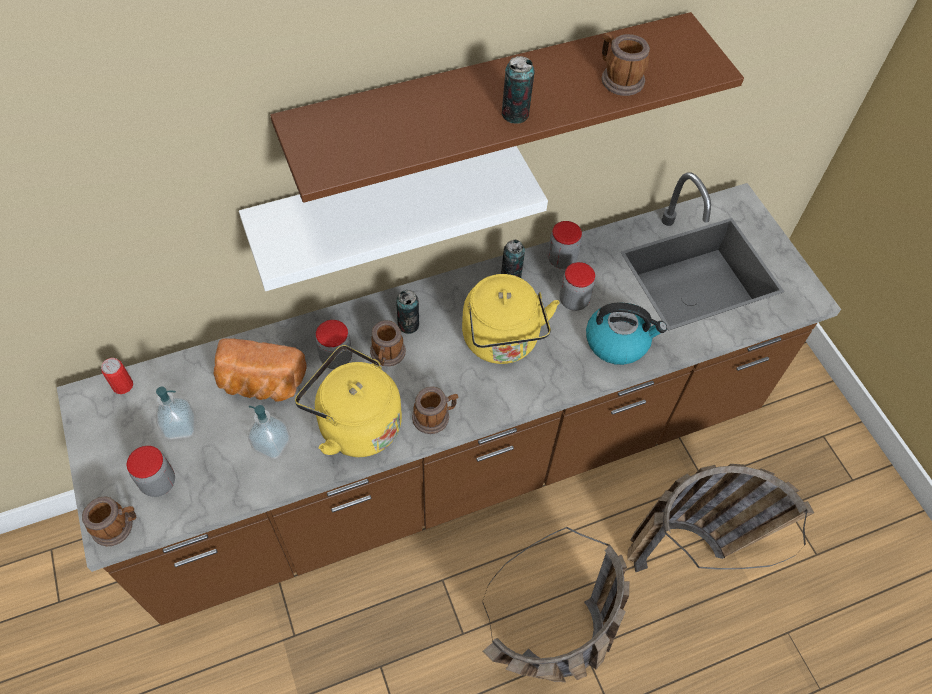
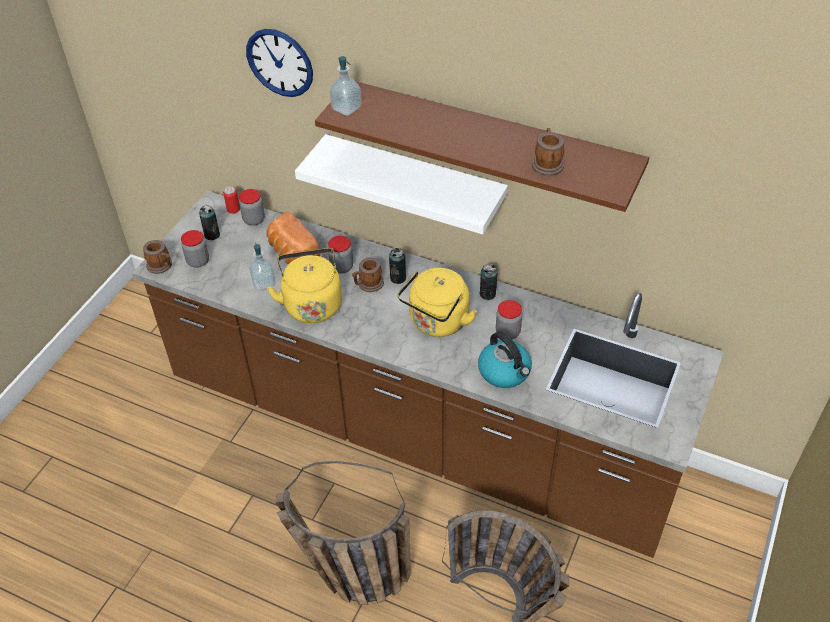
camera: 50 degrees right, 10 degrees down
soap dispenser [156,387,195,440] -> soap dispenser moved to [330,56,362,116]
mug [412,387,458,434] -> none
can [502,56,535,124] -> can moved to [199,205,220,240]
jar [548,221,582,269] -> jar moved to [239,189,265,226]
none -> wall clock [246,29,313,97]

